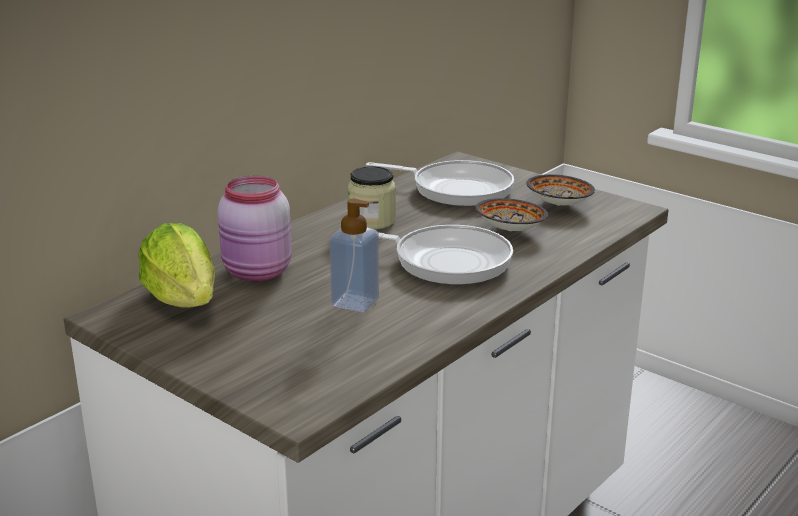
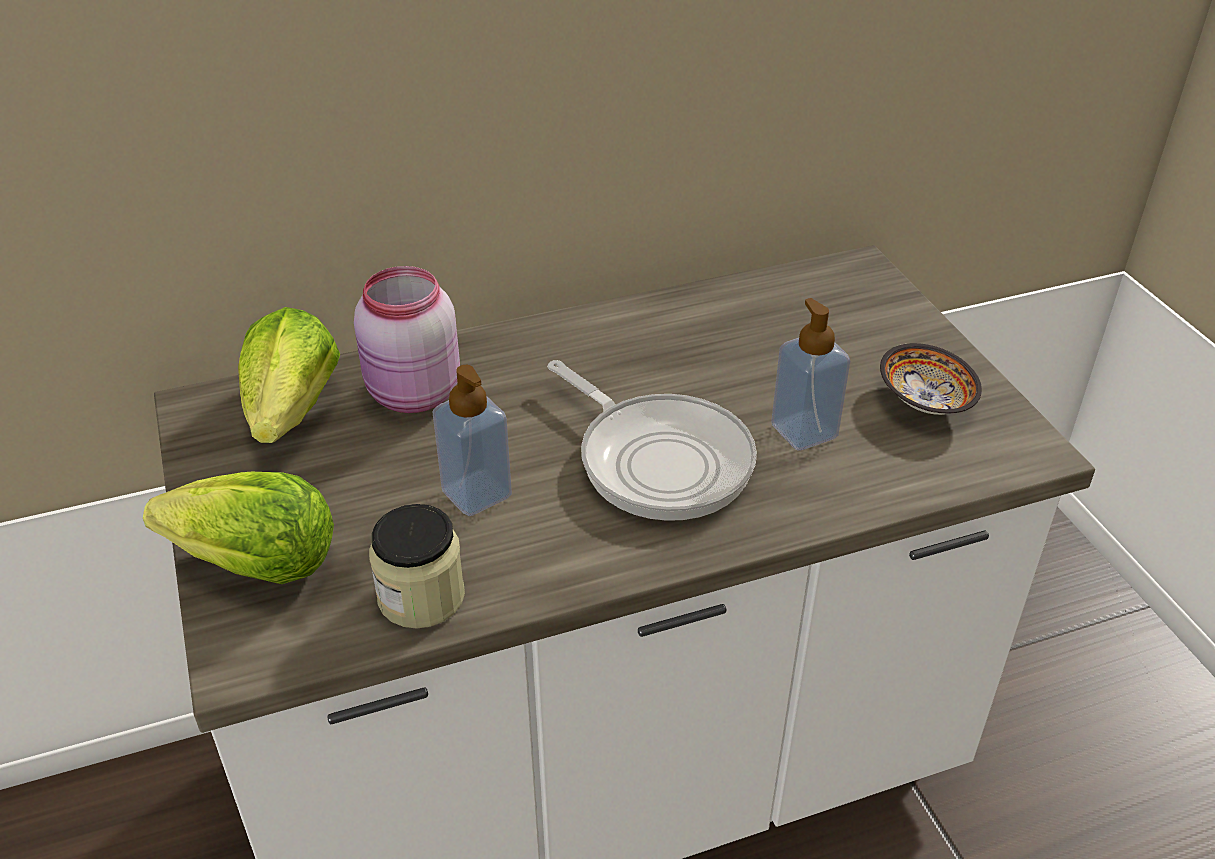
camera: 30 degrees right, 15 degrees up
jar [348,166,396,230] -> jar moved to [369,504,465,628]
frying pan [366,160,514,207] -> none
bowl [475,198,548,231] -> soap dispenser [771,298,850,451]
none -> lettuce [143,472,334,584]

